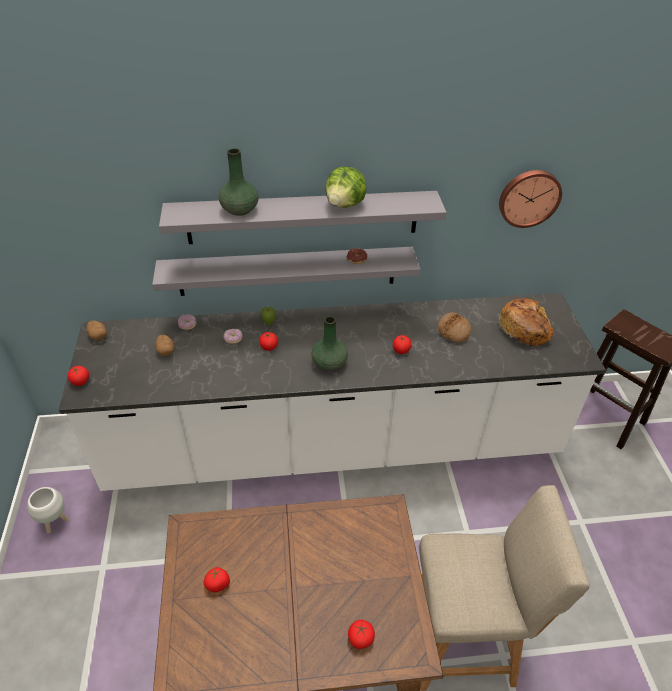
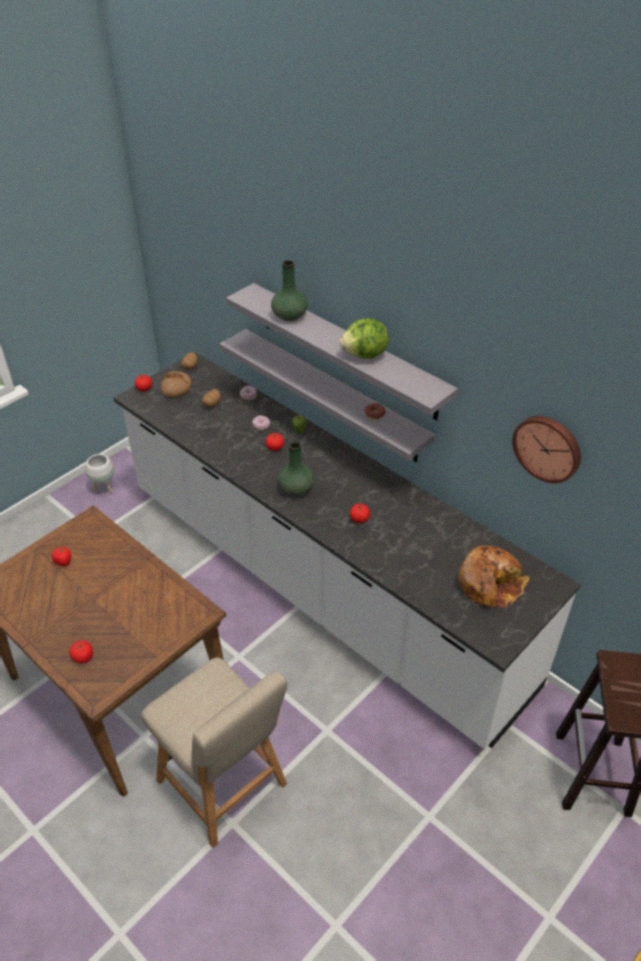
camera: 50 degrees right, 0 degrees up
bread [438,313,471,343] -> bread moved to [160,371,192,397]

